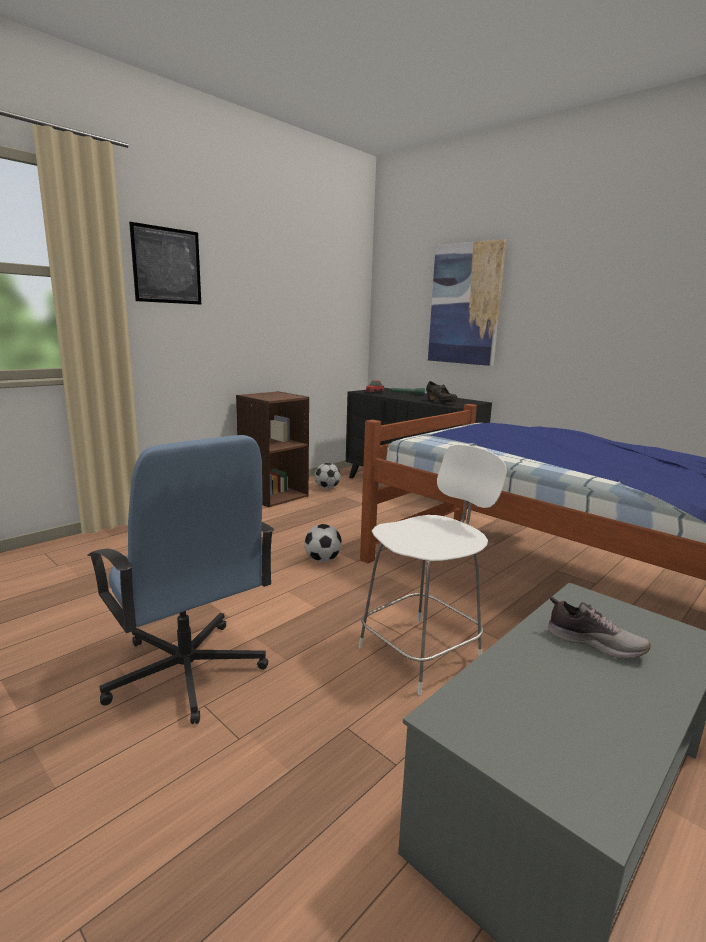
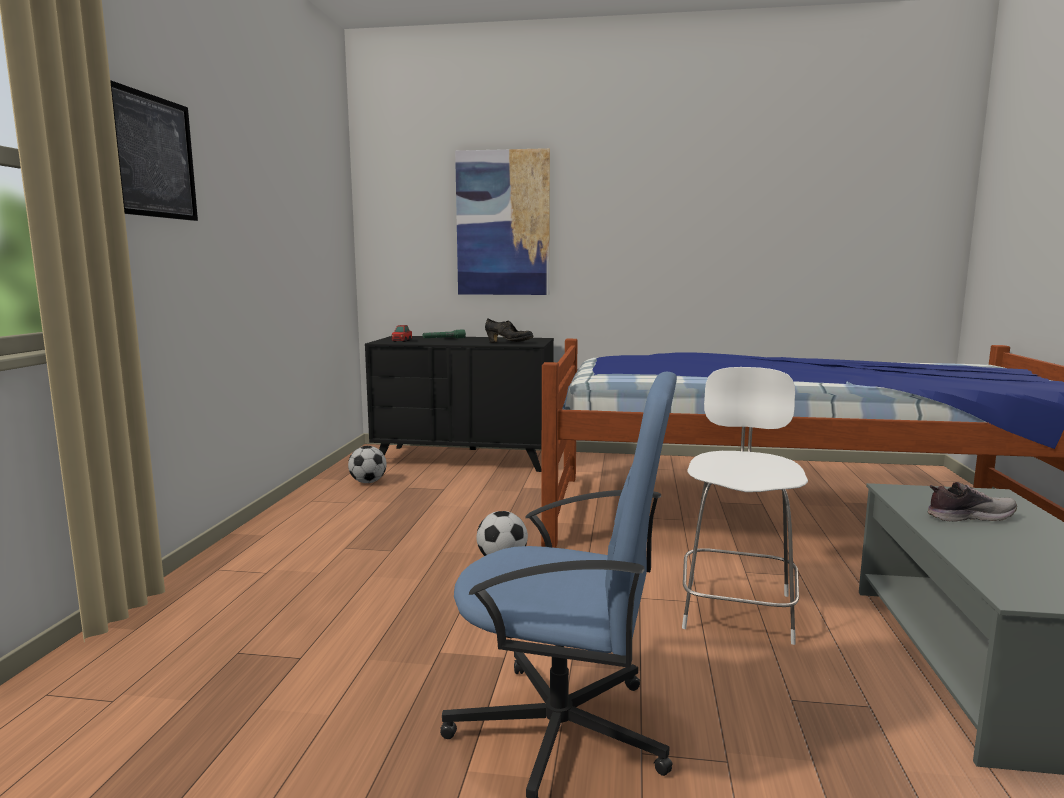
camera: 35 degrees left, 5 degrees down
brown bookcase [236,391,309,508] -> none

